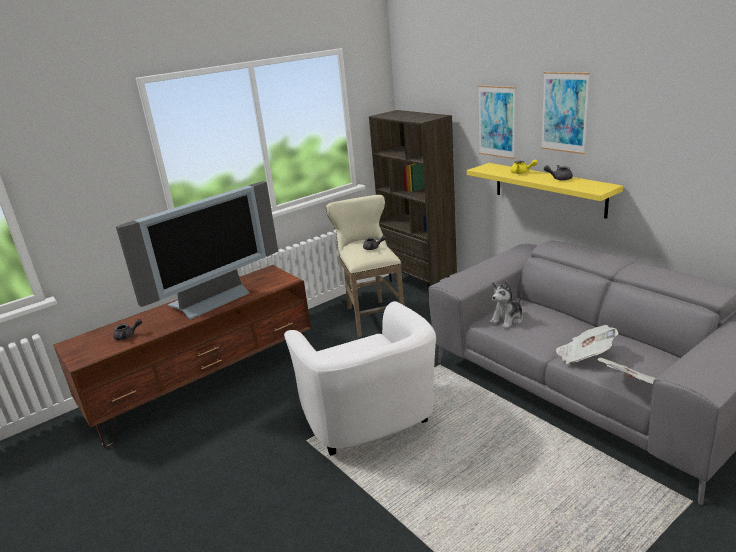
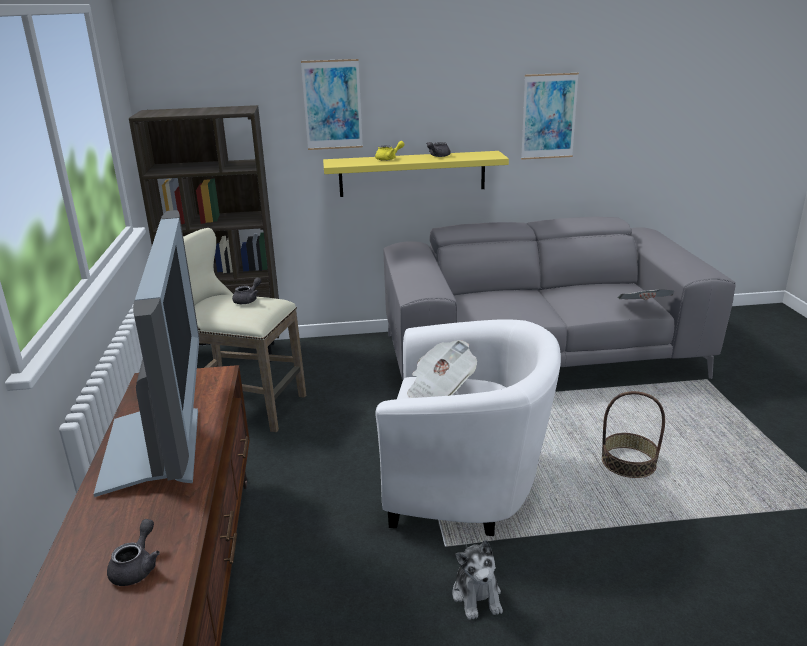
camera: 60 degrees left, 0 degrees up
plush toy [490,281,523,329] -> plush toy moved to [452,540,503,620]
picture [541,72,590,154] -> picture moved to [521,73,579,160]
newspaper [556,325,618,364] -> newspaper moved to [407,340,477,398]
none -> basket [602,391,665,478]

